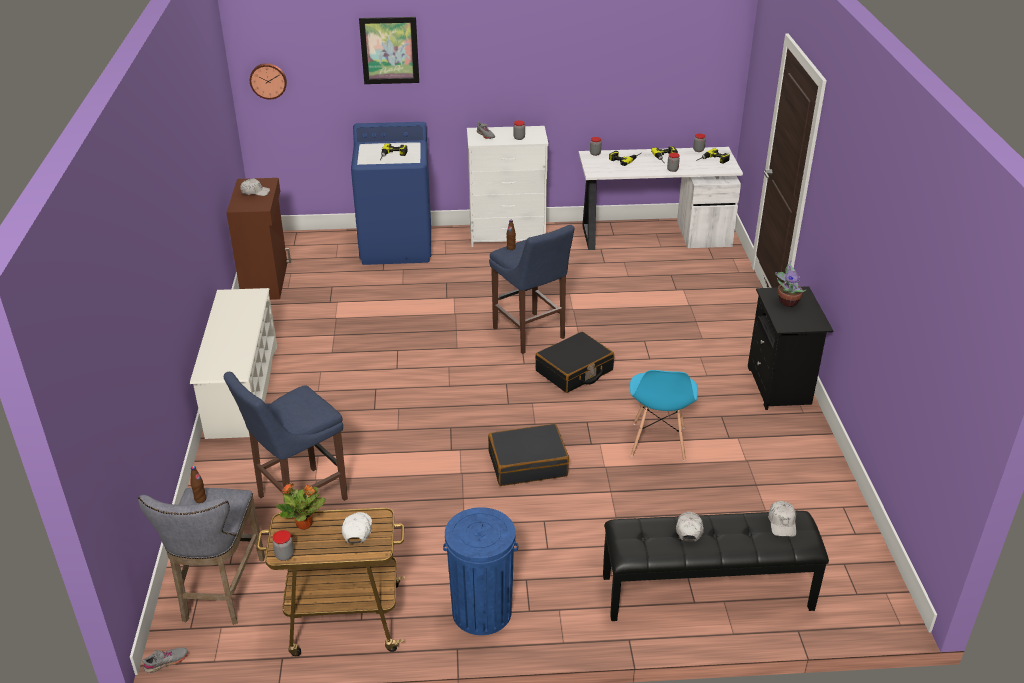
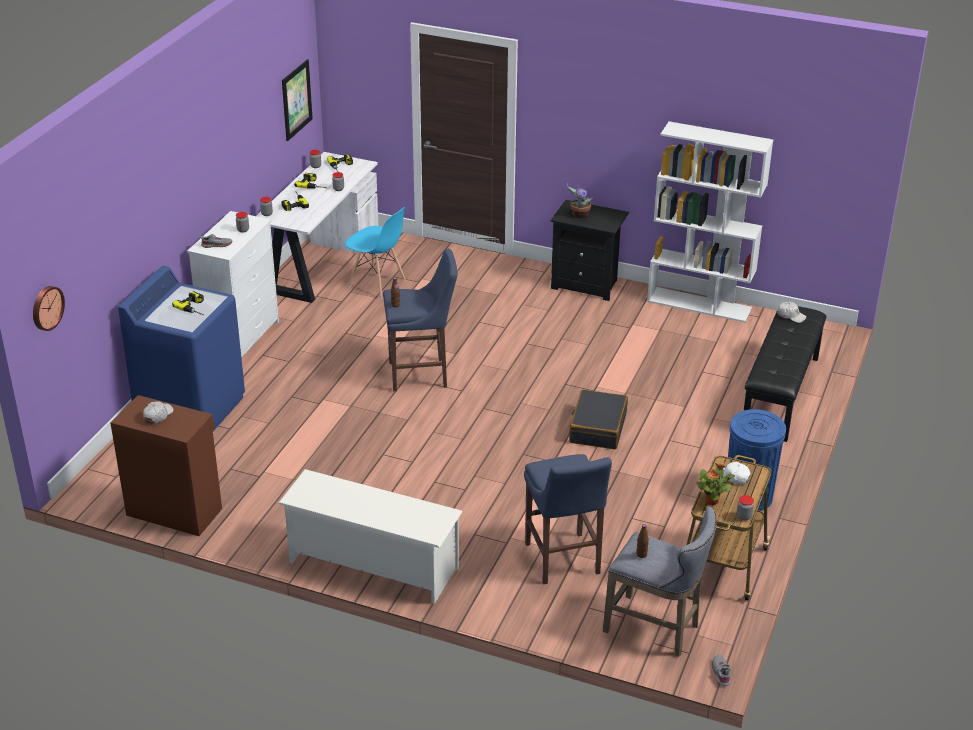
camera: 65 degrees left, 0 degrees up
picture [359,17,419,84] -> picture moved to [282,60,313,141]
black suitcase [535,332,614,393] -> none
blue chair [630,370,698,461] -> blue chair moved to [345,207,406,299]
white cap [676,512,704,541] -> none
none -> white bookcase [647,121,773,322]

